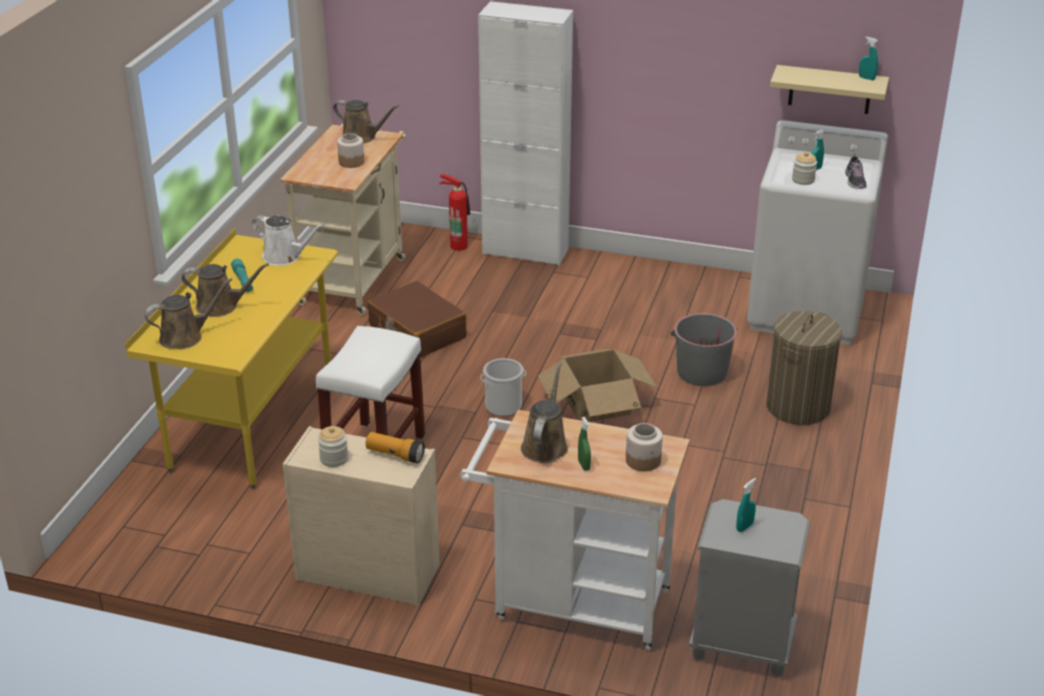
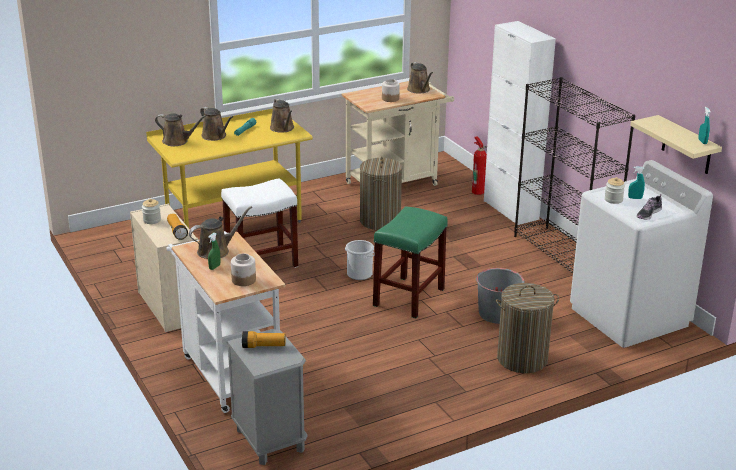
camera: 45 degrees right, 5 degrees down
white watering can [252,215,325,266] -> brown watering can [270,99,294,133]
brown suitcase [367,281,467,358] -> laundry basket [360,156,402,230]
cardboard box [538,349,658,422] -> green stool [373,206,448,319]
turquoise spray bottle [736,478,756,532] -> flashlight [242,331,286,348]
none -> black bookcase [514,77,635,273]

